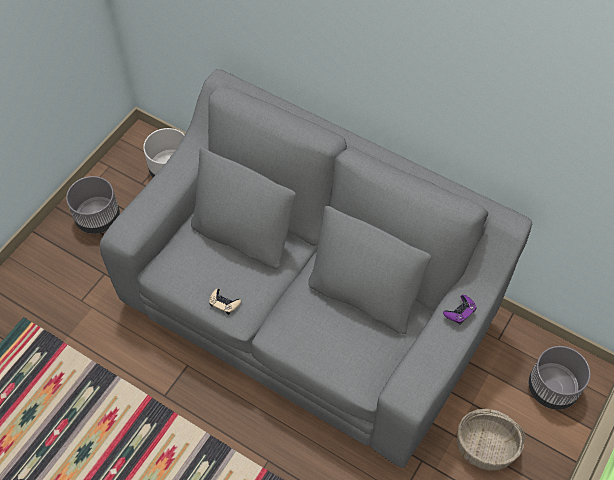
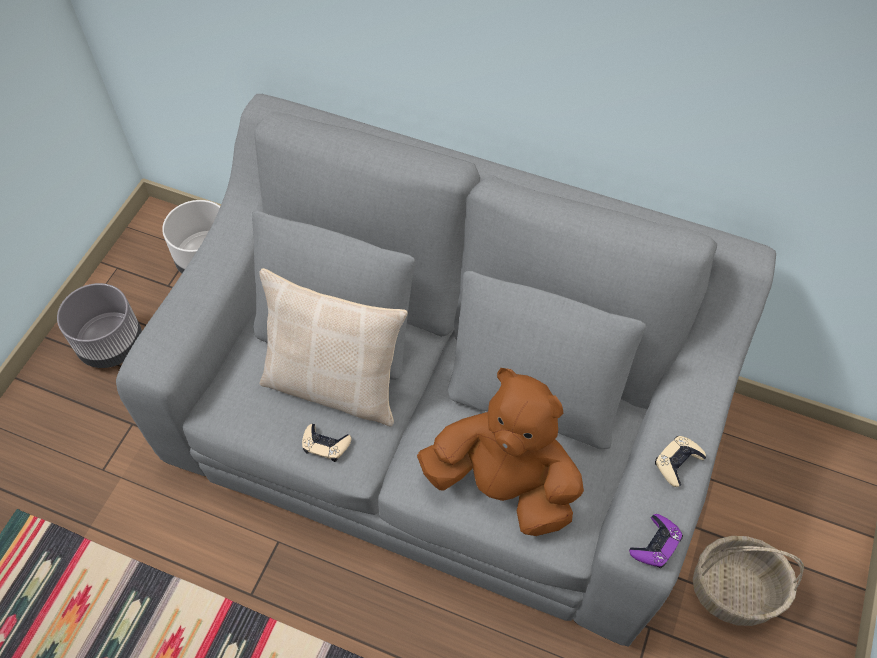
camera: 10 degrees left, 0 degrees up
purple game controller [443,295,477,325] -> purple game controller moved to [629,514,683,568]
grey planter [528,346,591,410] -> none
none -> beige pillow [259,268,407,427]
none -> brown plush toy [417,368,584,536]
none -> beige game controller [655,436,706,487]

